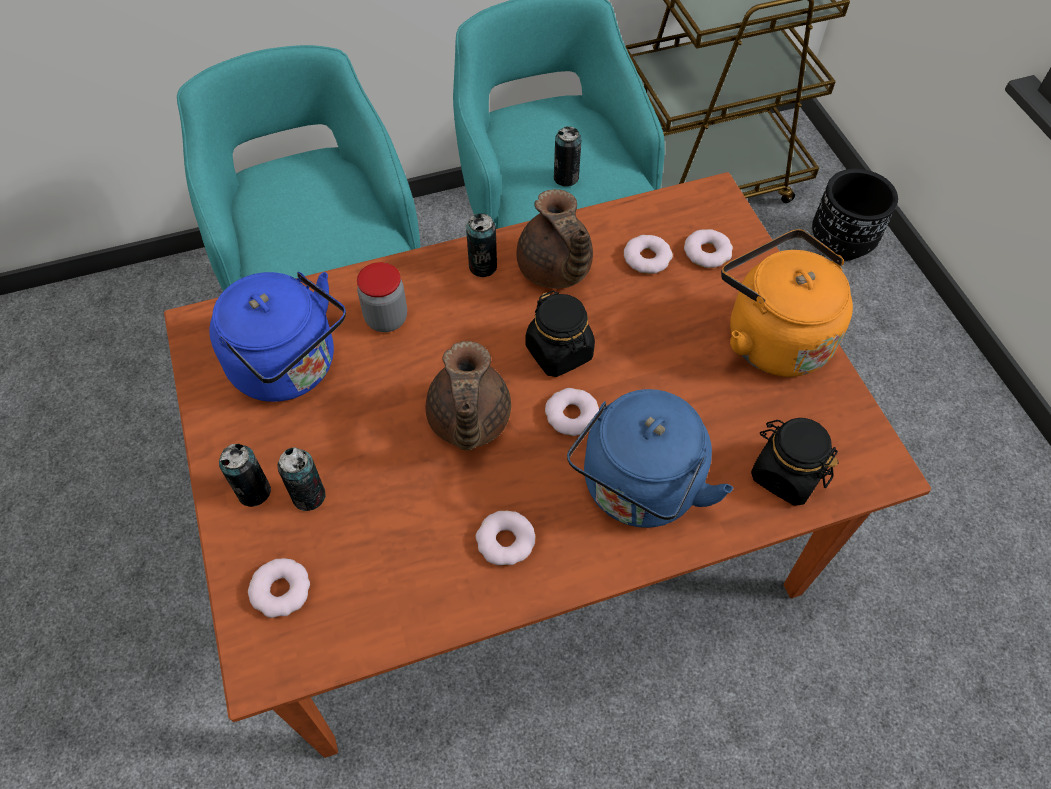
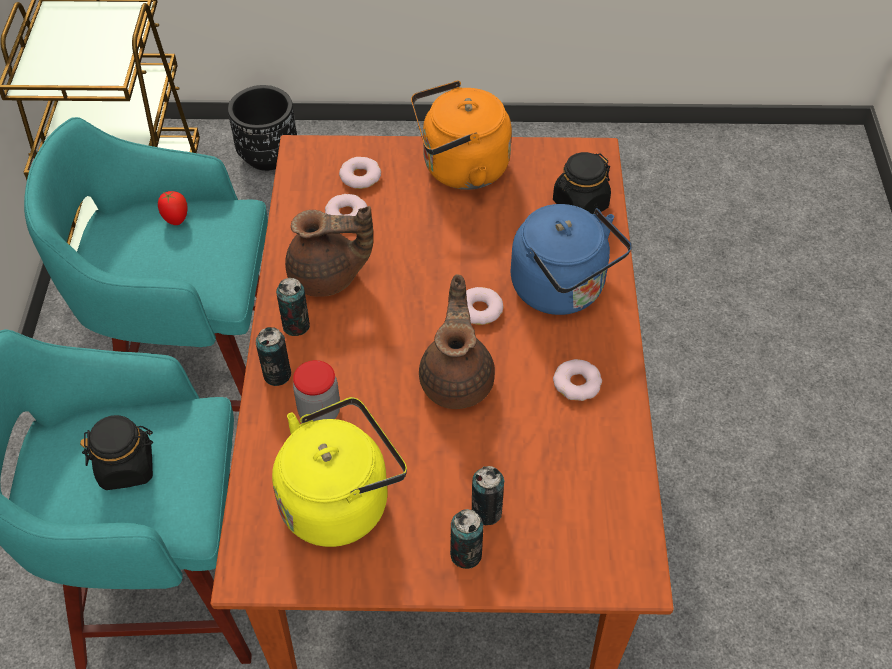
camera: 70 degrees left, 5 degrees down
blue kettle [210,272,346,402] -> yellow kettle [272,397,407,547]
donut [248,558,310,618] -> none
brown teapot [425,341,511,450] -> brown teapot turned 105 degrees counterclockwise [419,274,495,409]
black jar [525,291,595,377] -> black jar moved to [80,415,153,490]
can [554,126,582,187] -> can moved to [256,327,291,386]
none -> tomato [158,191,188,225]

